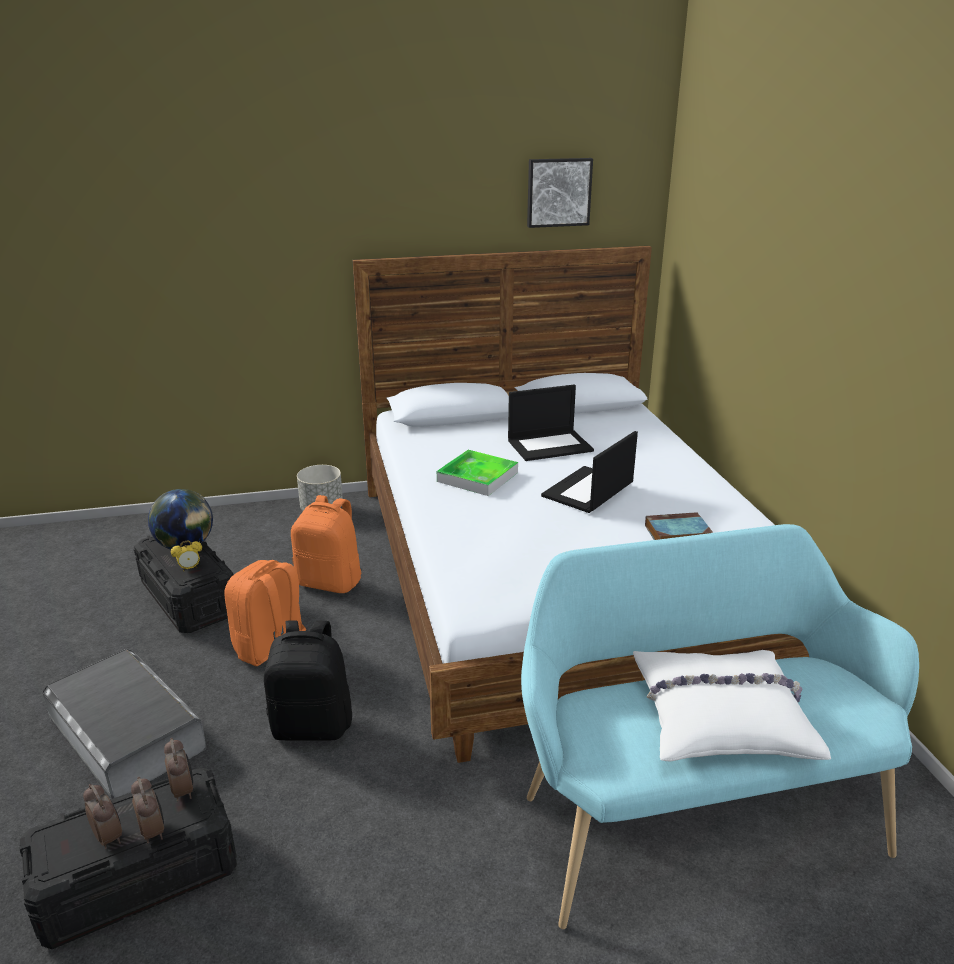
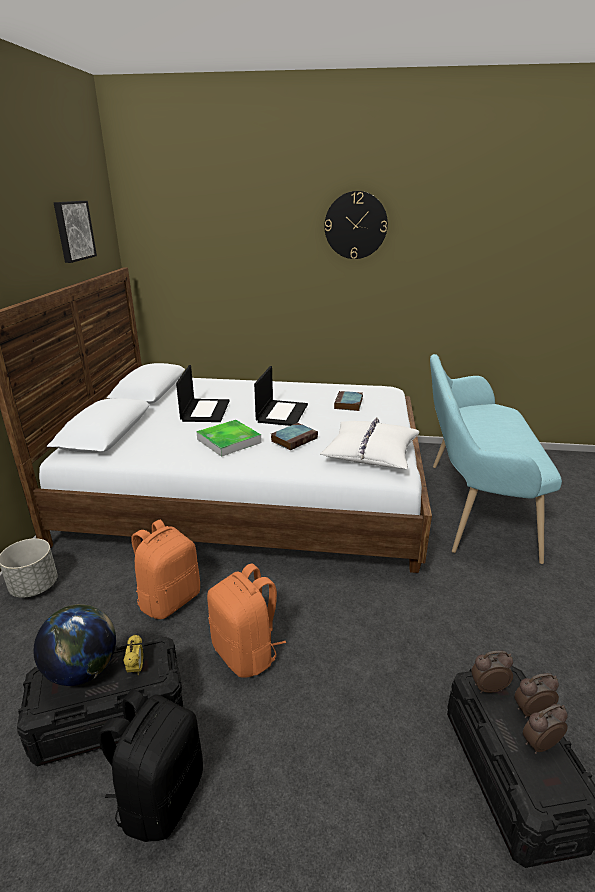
camera: 70 degrees left, 0 degrees up
grey storage box [42,649,206,799] -> none
black backpack [264,620,352,740] -> black backpack moved to [98,689,203,842]
laptop [541,431,638,513] -> laptop turned 135 degrees counterclockwise [254,366,308,426]
white pillow [633,650,831,761] -> white pillow moved to [320,417,419,469]
none -> book [271,423,318,450]
none -> wall clock [324,191,388,259]

